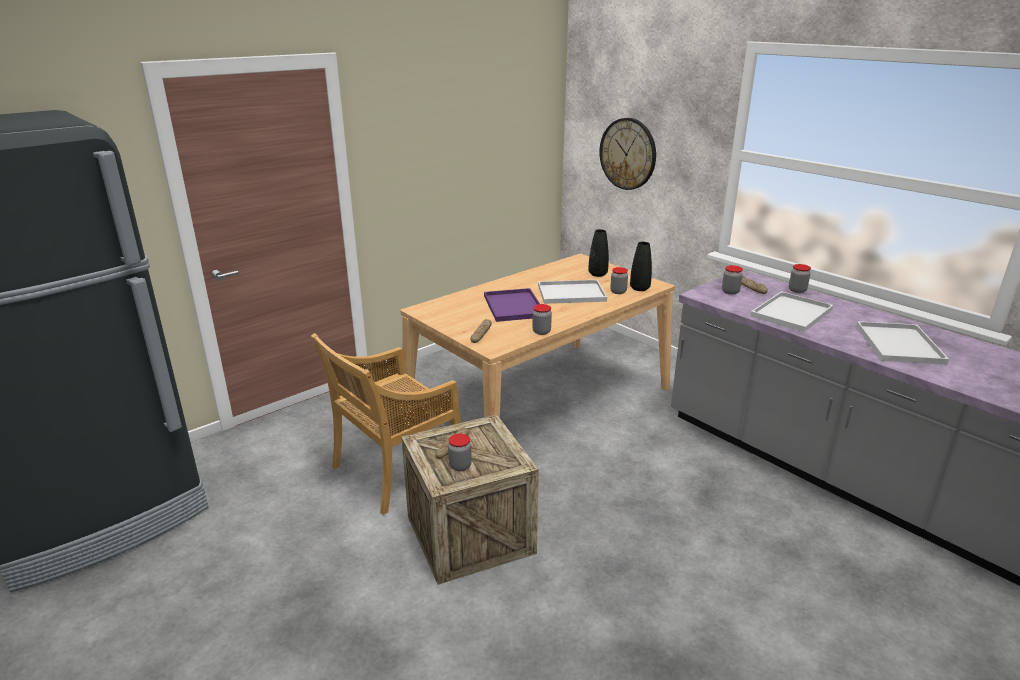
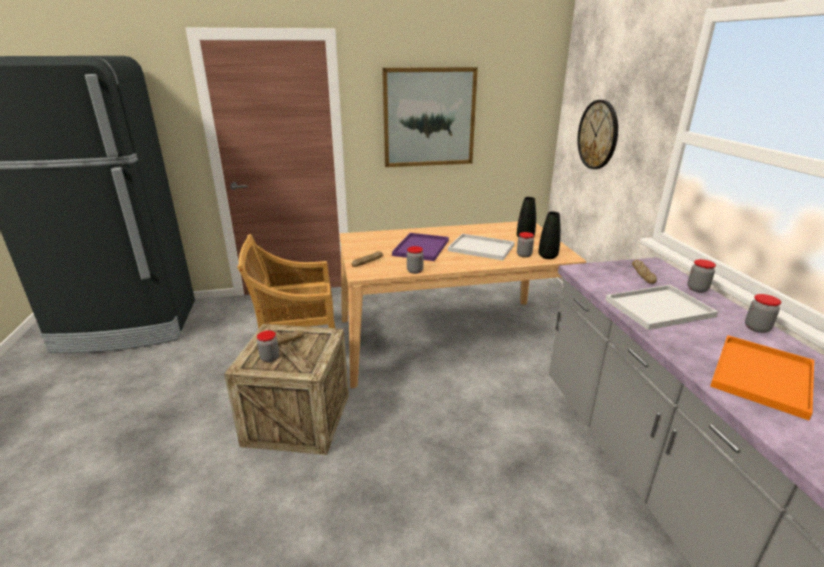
camera: 30 degrees right, 0 degrees up
jar [722,265,743,295] -> jar moved to [745,294,781,333]
white tray [856,321,949,365] -> orange tray [710,335,814,420]
none -> picture [382,67,478,167]

